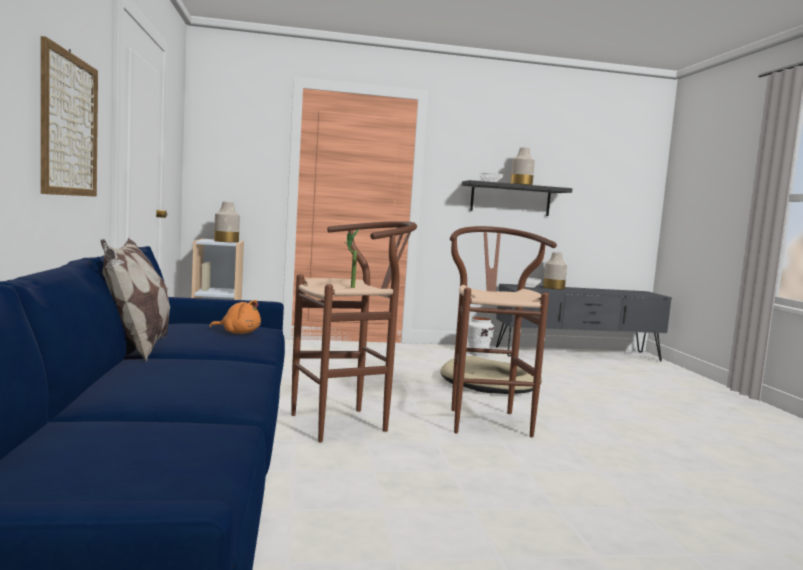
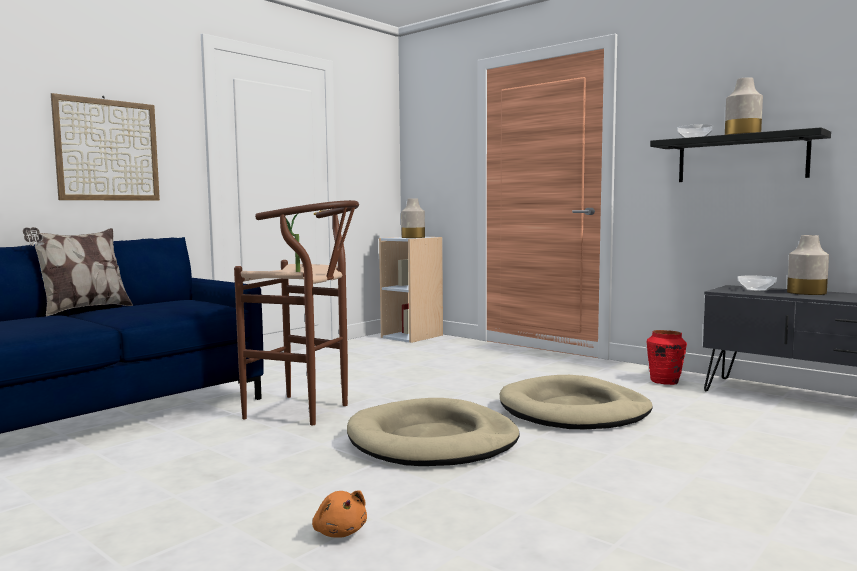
camera: 50 degrees right, 0 degrees up
orange plush toy [209,300,261,334] -> orange plush toy moved to [312,490,367,538]
brown stool [450,226,557,437] -> beige dog bed [347,398,520,466]
white vase [468,317,494,356] -> red vase [647,330,687,385]

